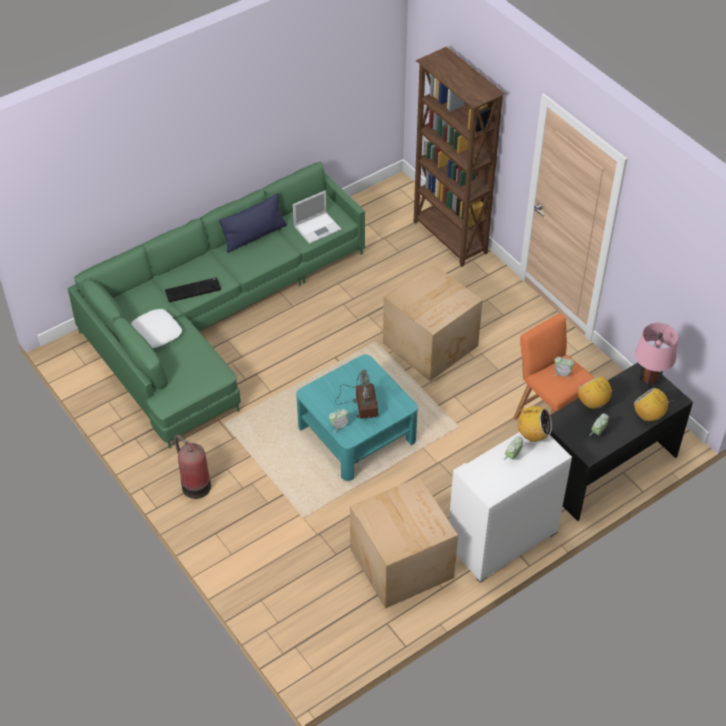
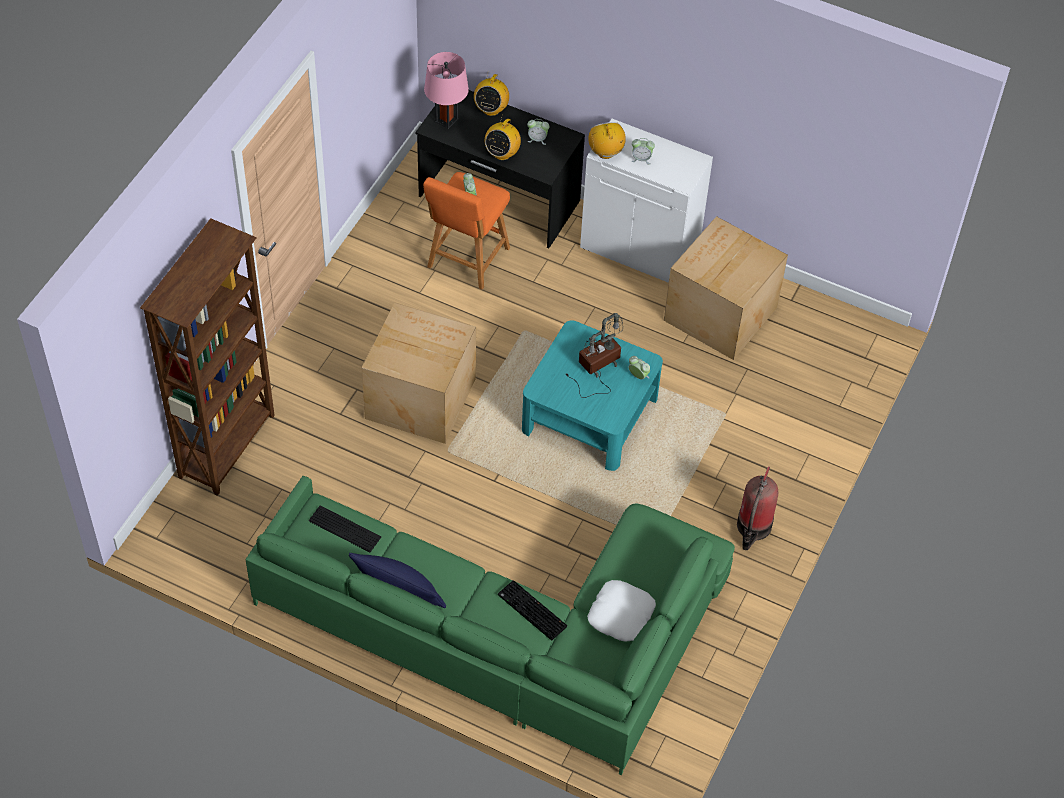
camera: 120 degrees left, 5 degrees up
laptop [293,191,341,244] -> keyboard [309,506,381,552]

